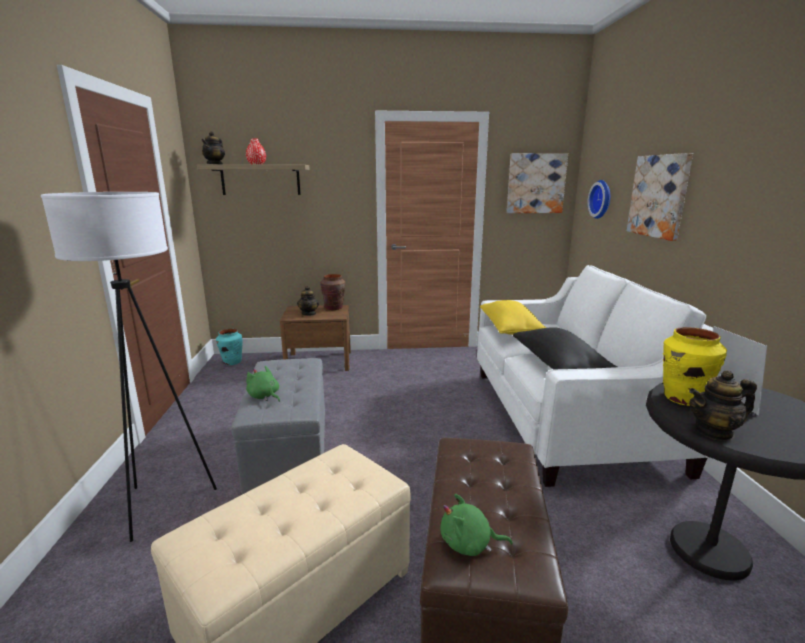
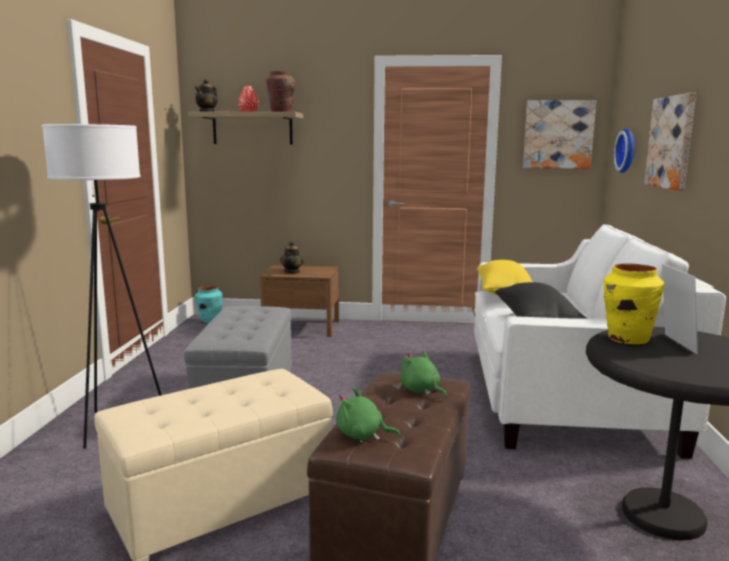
camera: 10 degrees right, 5 degrees down
green plush toy [246,366,280,402] -> green plush toy moved to [400,350,447,397]
brown vase [321,274,346,310] -> brown vase moved to [266,71,295,112]
teapot [689,370,757,441] -> none

